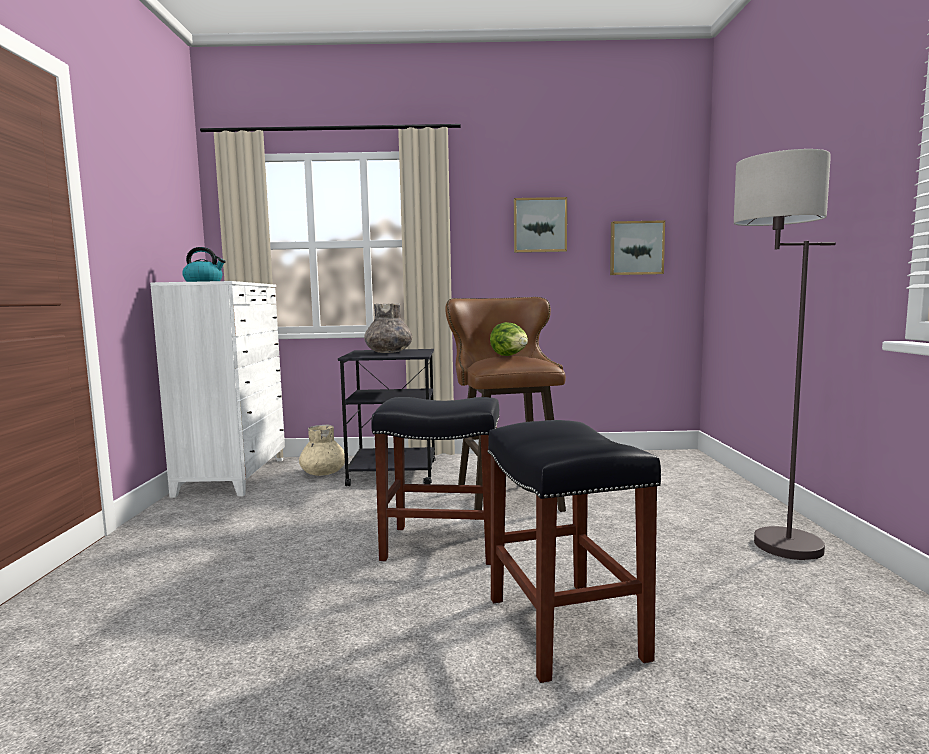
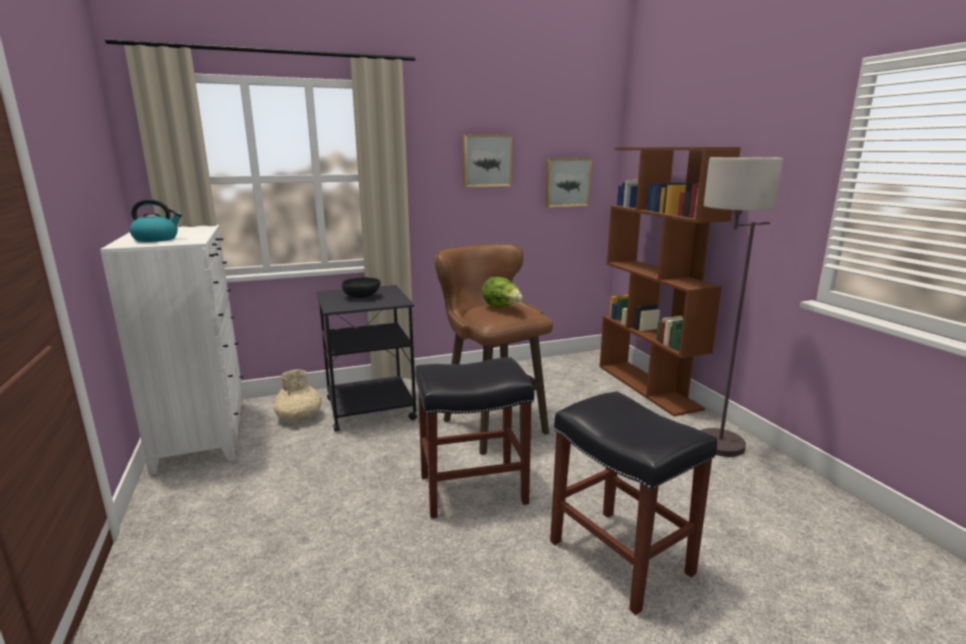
camera: 20 degrees left, 10 degrees up
grey vase [364,303,412,353] -> black bowl [342,277,381,298]
none -> brown bookcase [600,147,741,416]

